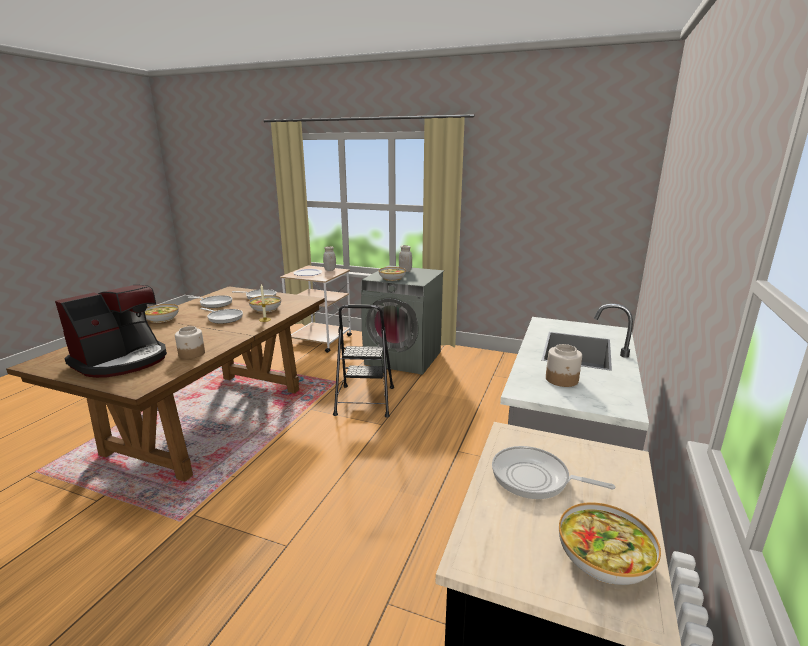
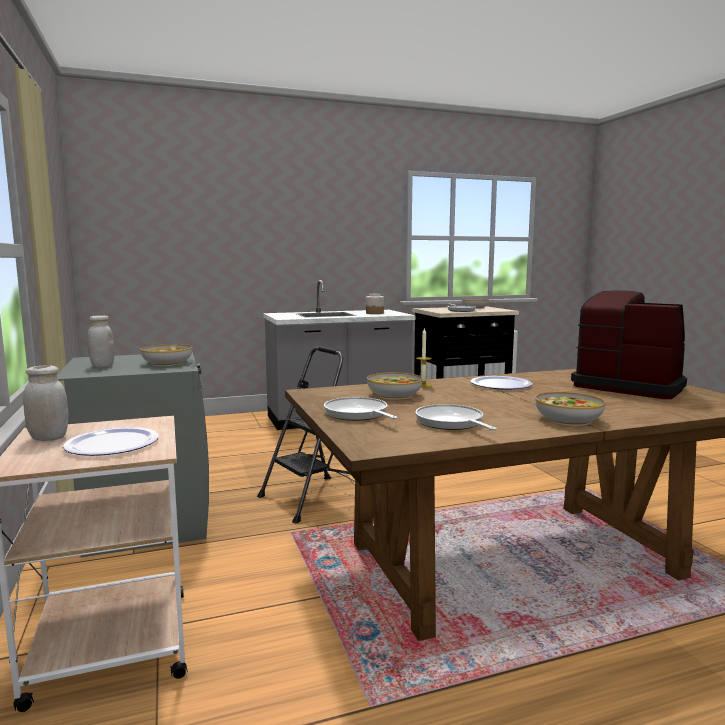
camera: 130 degrees left, 10 degrees down
coffee machine [55,285,167,378] -> coffee machine turned 45 degrees clockwise [571,290,687,399]
jar [175,326,205,359] -> none
frying pan [200,308,243,324] -> none
none -> plate [471,376,532,390]

